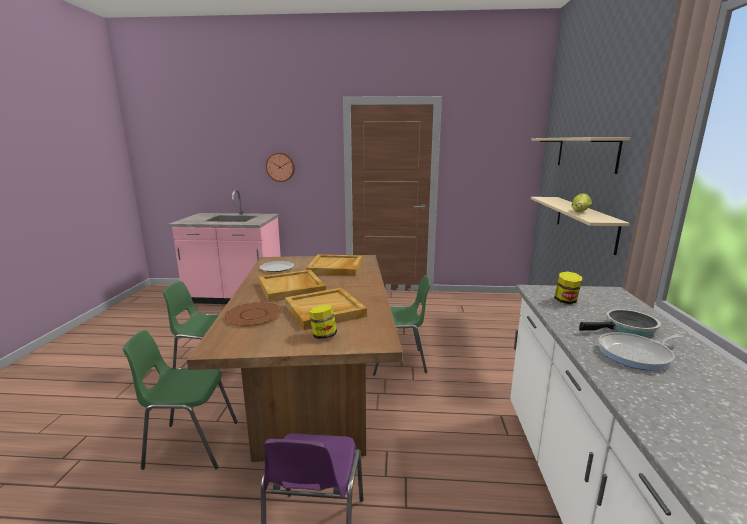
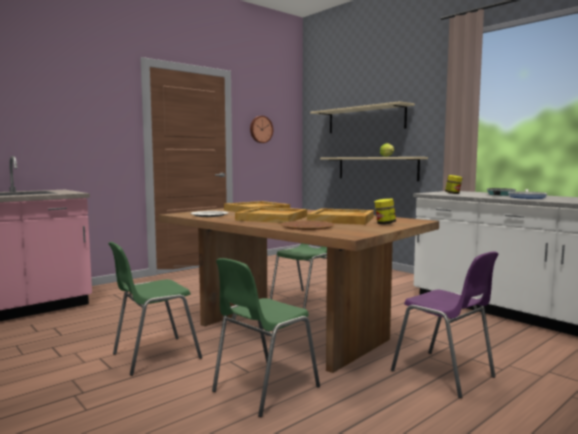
camera: 45 degrees left, 10 degrees down
wall clock [266,153,295,182] -> wall clock moved to [250,116,273,143]

